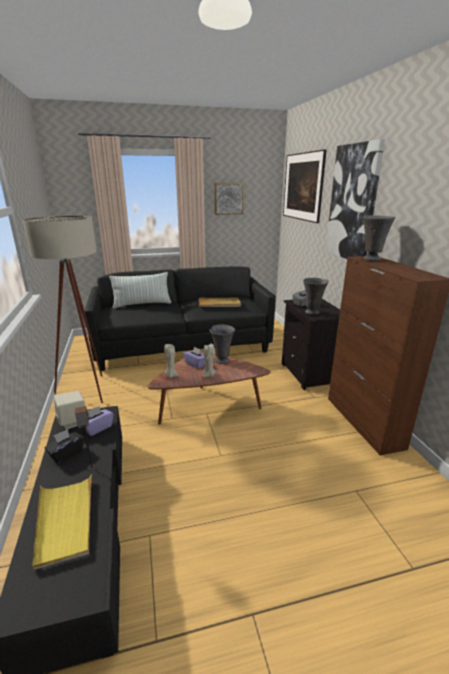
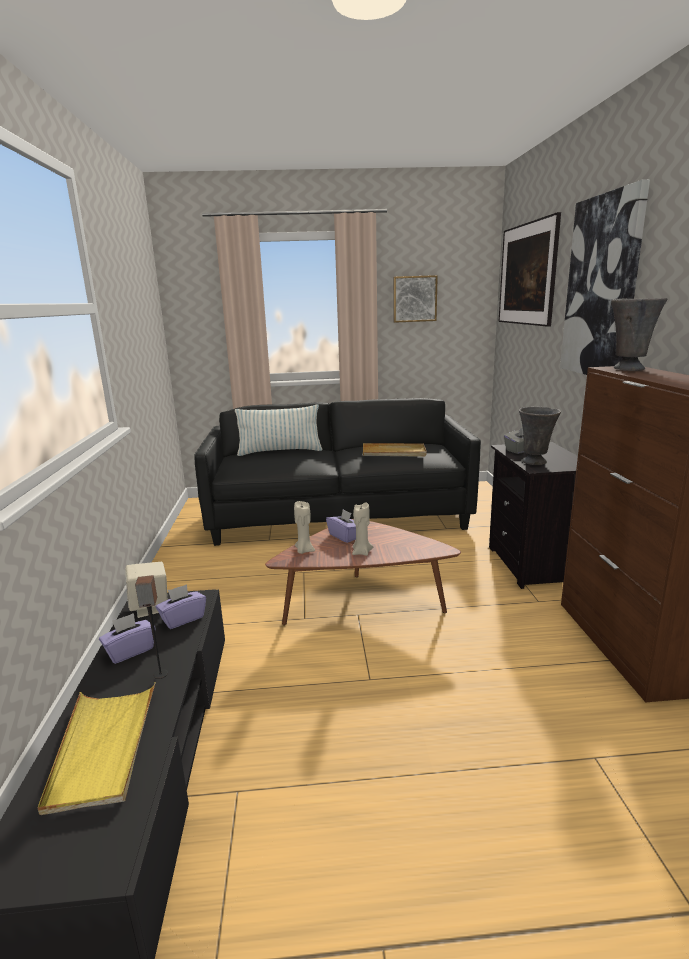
camera: 10 degrees right, 5 degrees down
beige floor lamp [22,215,103,403] -> none
black tissue box [45,429,84,463] -> purple tissue box [99,613,156,664]
grey vase [210,324,235,364] -> none

